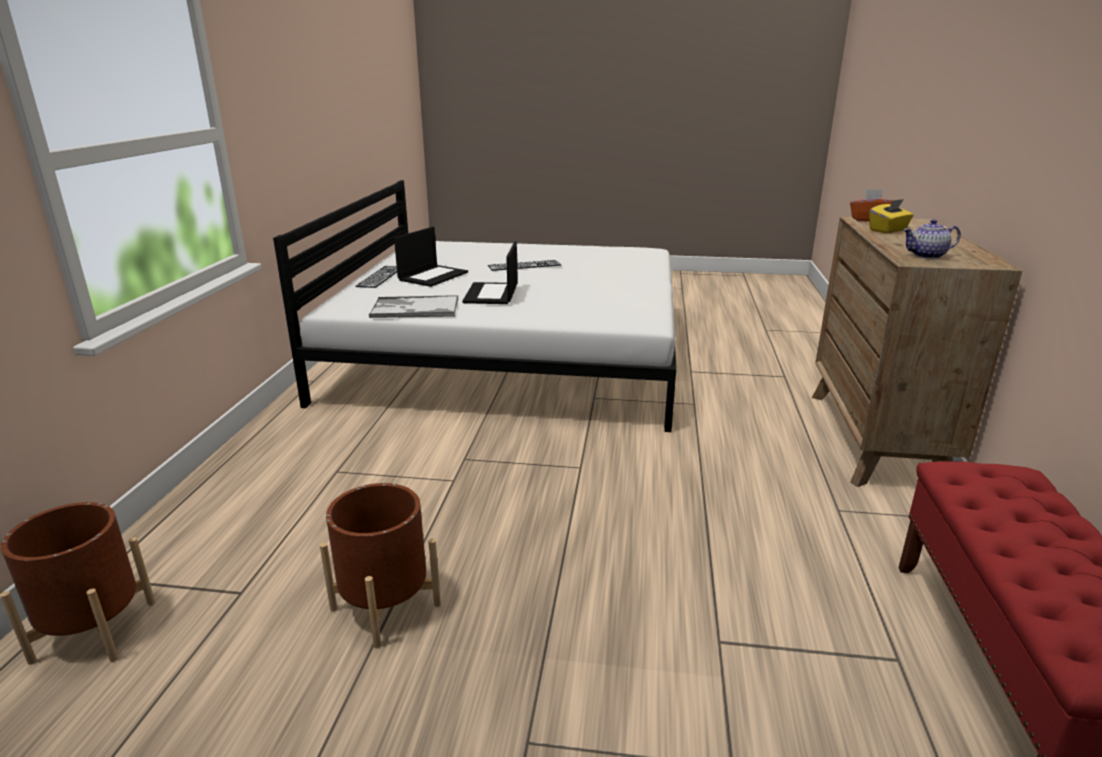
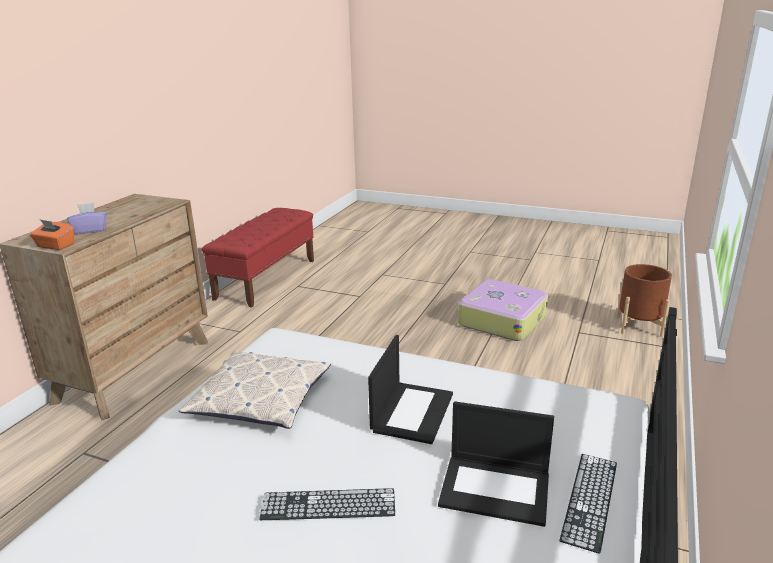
camera: 165 degrees left, 0 degrees up
brown planter [320,483,441,648] -> suitcase [458,279,548,341]
tray [369,295,458,318] -> none
laptop [394,227,468,287] -> laptop turned 120 degrees counterclockwise [438,401,554,527]
yellow tissue box [869,199,914,234] -> purple tissue box [67,203,107,234]
teapot [903,219,961,259] -> none
none -> pillow [178,351,331,429]

